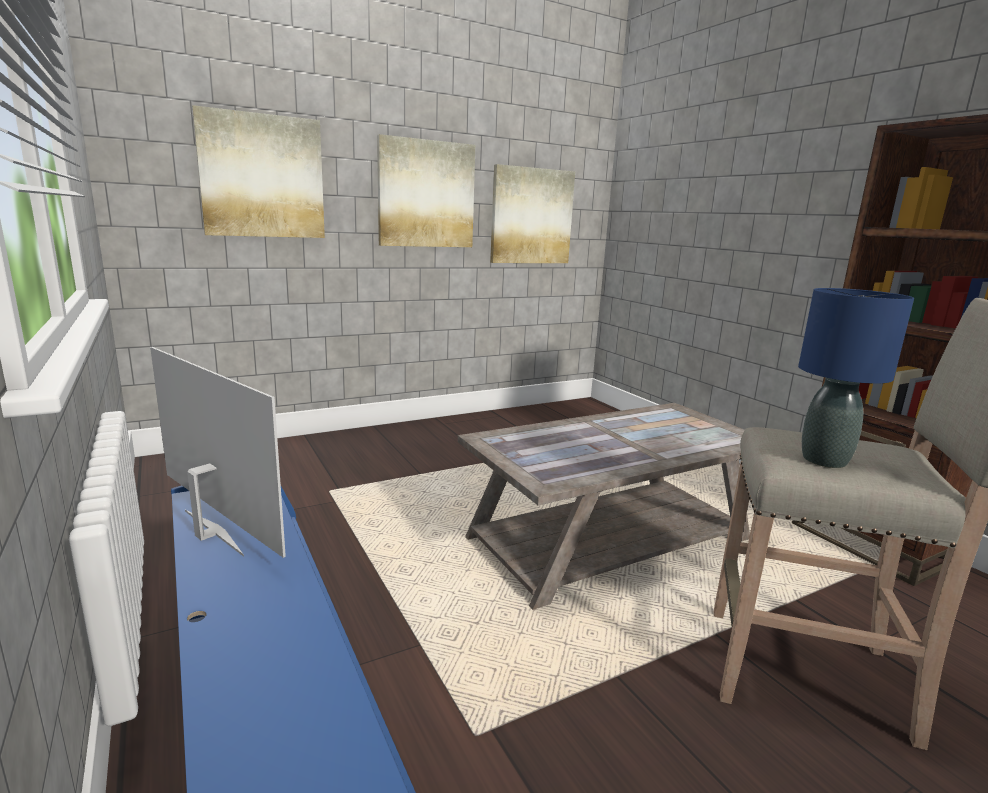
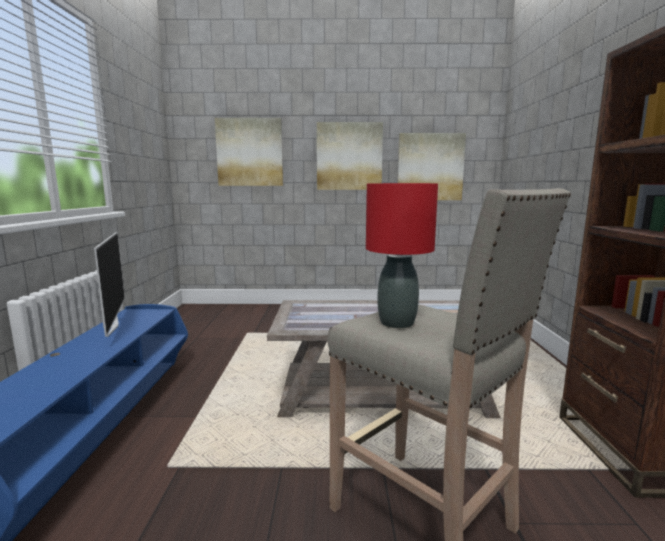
camera: 30 degrees right, 5 degrees down
blue table lamp [798,288,914,468] -> red table lamp [366,183,438,328]

